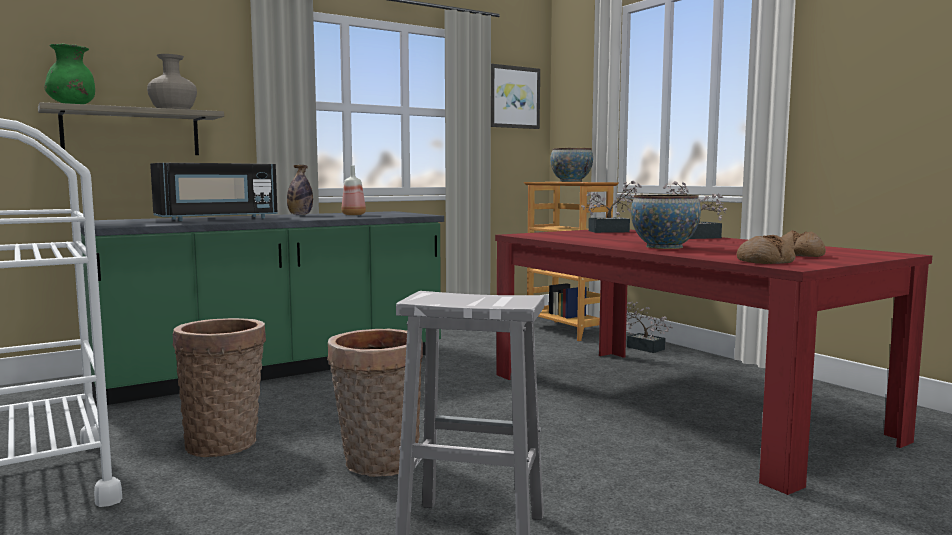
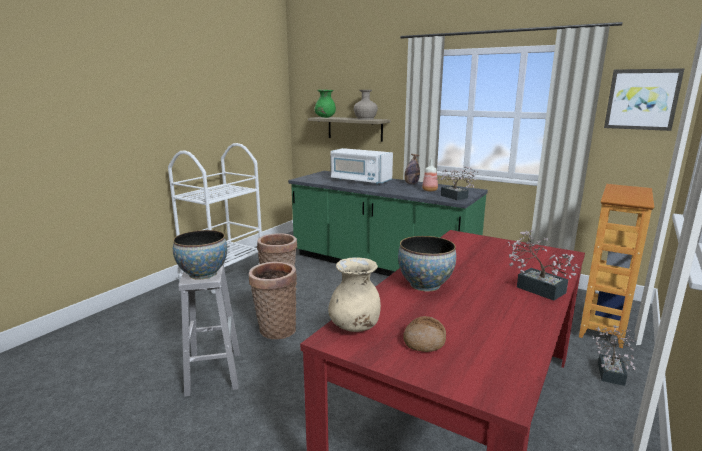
camera: 65 degrees right, 10 degrees up
black microwave [150,163,278,221] -> white microwave [330,148,393,185]
bowl [550,148,593,182] -> bowl moved to [173,230,227,280]
potted plant [581,181,643,233] -> potted plant moved to [437,166,478,200]
bread [737,235,795,264] -> beige vase [328,257,381,332]

